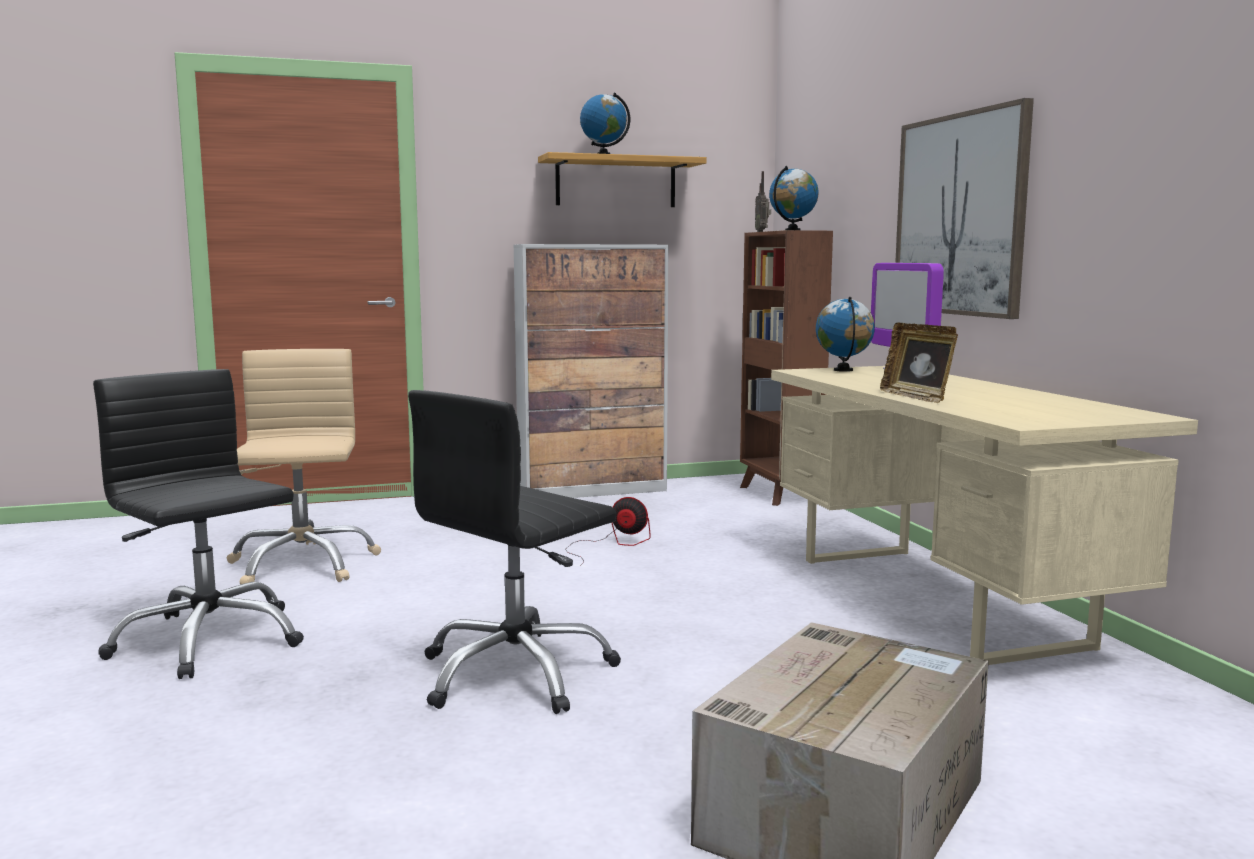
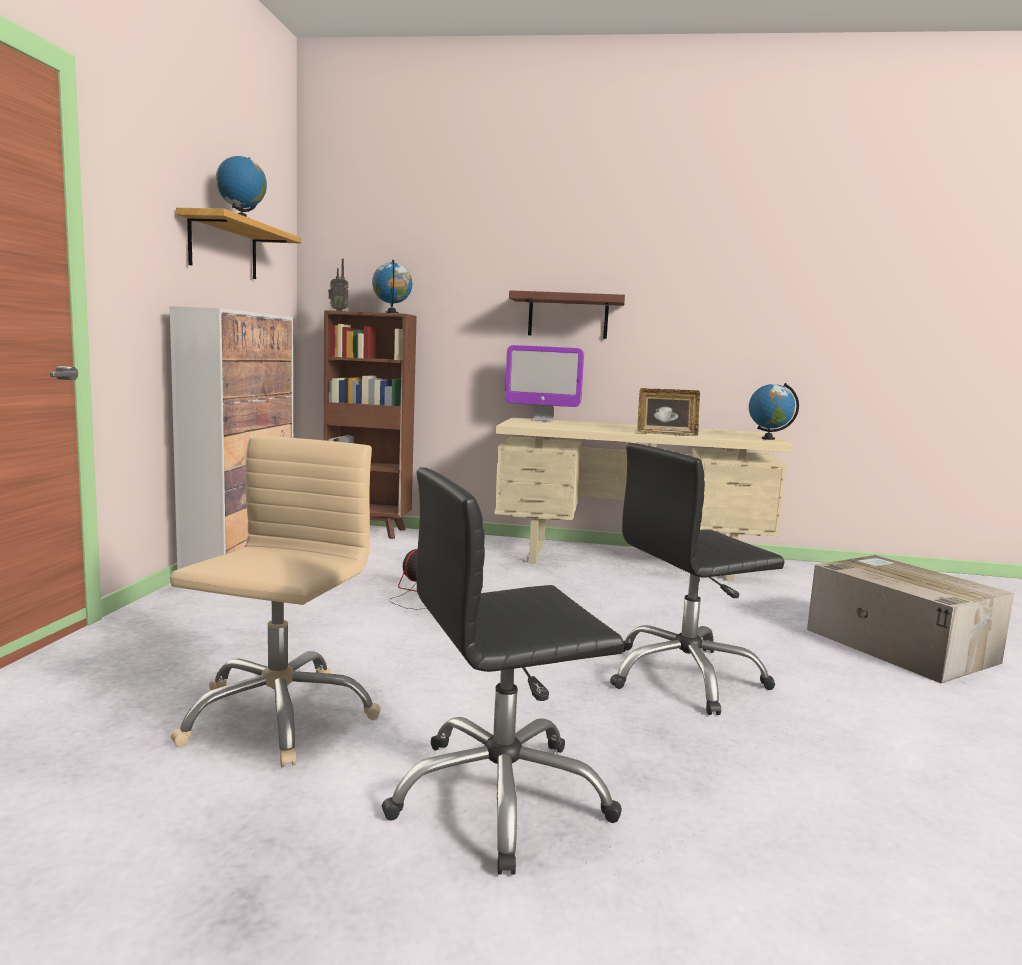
camera: 65 degrees left, 0 degrees up
beige office chair [227,349,381,585] -> beige office chair turned 90 degrees clockwise [170,436,381,767]
black office chair [408,390,621,714] -> black office chair turned 90 degrees clockwise [610,443,785,715]
globe [816,297,875,372] -> globe moved to [749,383,799,440]
picture [895,98,1034,319] -> shelf [509,290,625,339]

